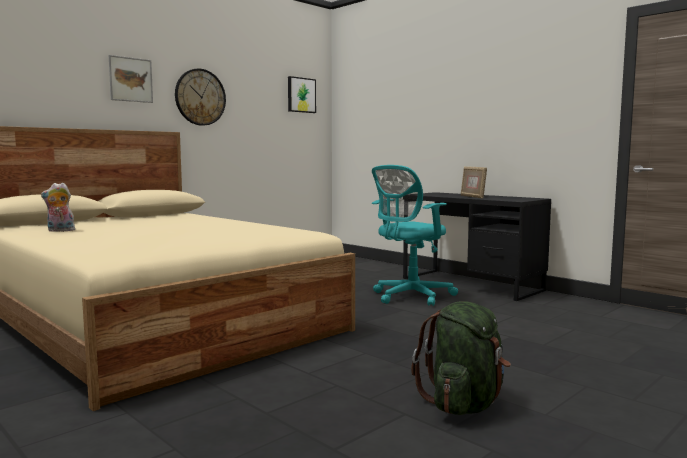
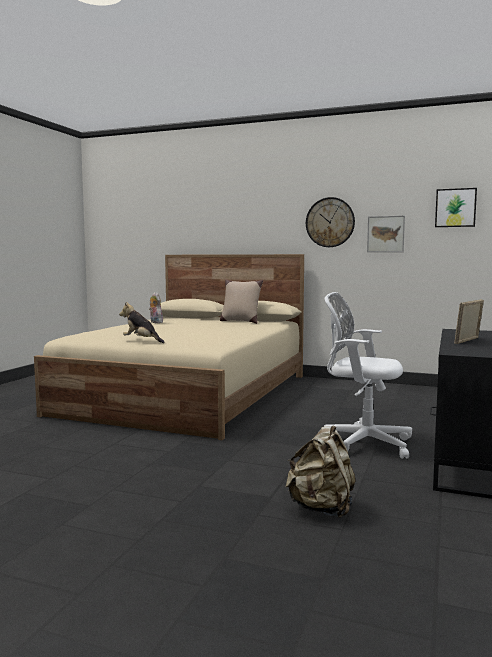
camera: 65 degrees right, 0 degrees up
picture [109,55,153,103] -> picture moved to [367,216,405,252]
turquoise office chair [372,165,458,306] -> white office chair [319,292,412,459]
green backpack [411,301,511,415] -> none
none -> plush toy [119,302,165,343]
none -> beige pillow [220,279,263,324]
none -> beige backpack [286,425,356,518]

